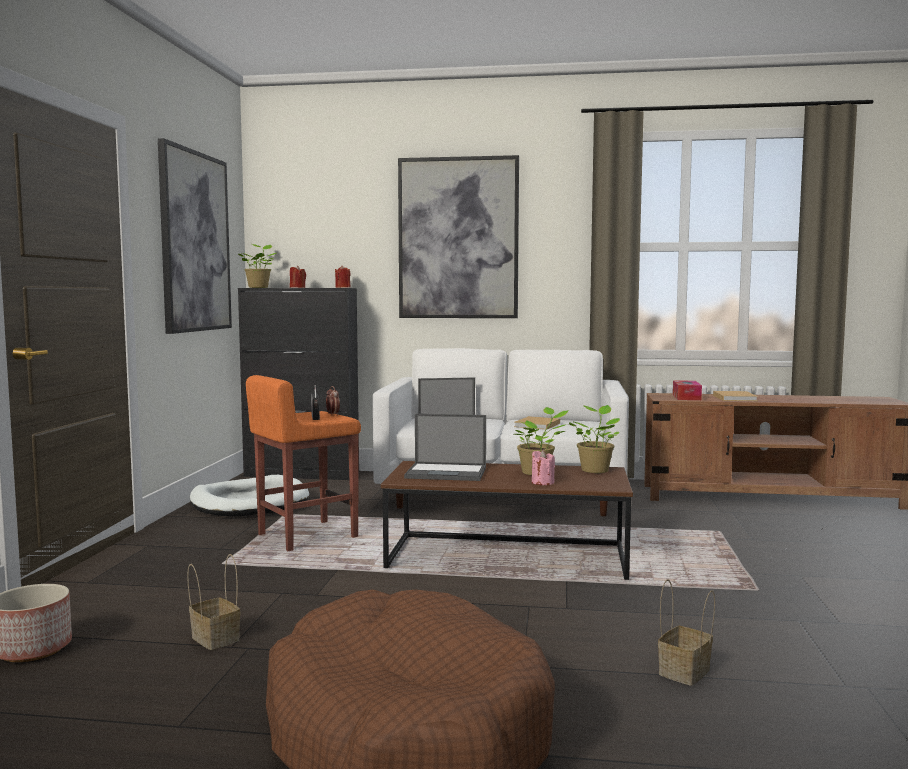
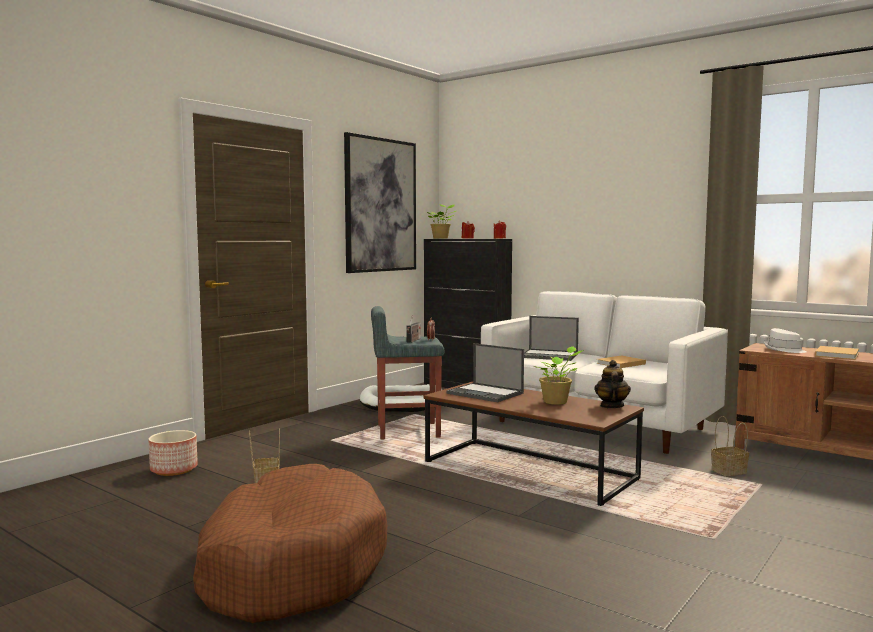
camera: 30 degrees right, 0 degrees up
orange stool [246,375,361,551] -> grey stool [371,306,444,439]
picture [398,155,519,318] -> none
pink candle [532,450,555,485] -> none
potted plant [569,405,620,473] -> teapot [594,360,631,408]
basket [658,579,715,686] -> basket moved to [711,416,749,476]
tissue box [673,380,702,400] -> white hat [764,328,807,353]

